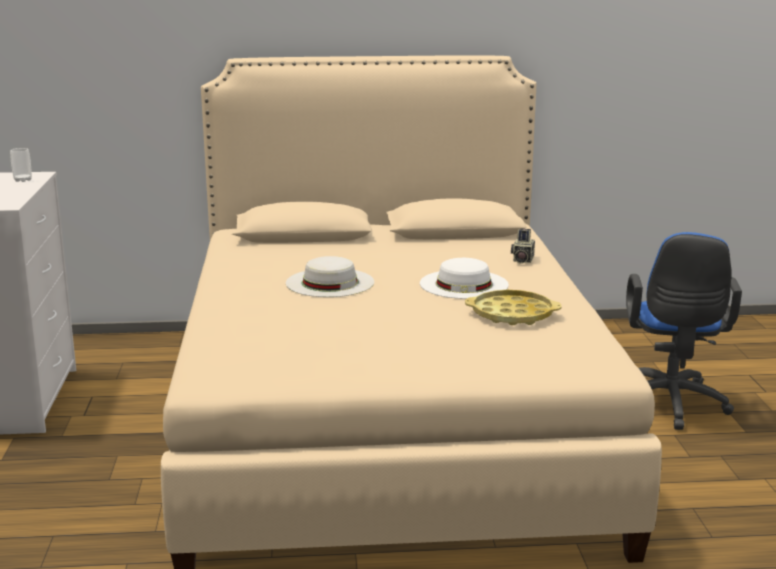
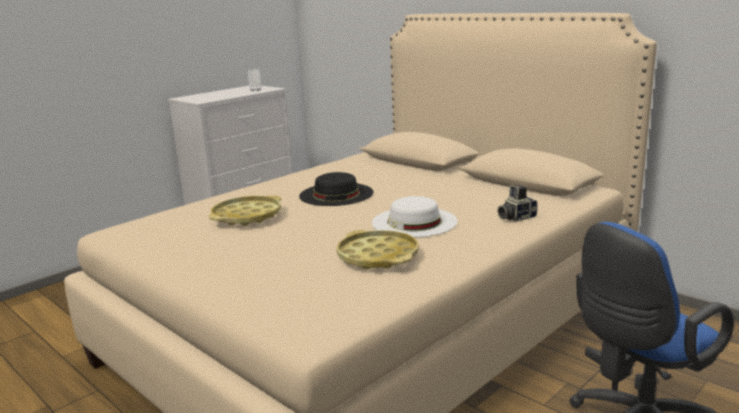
camera: 50 degrees right, 0 degrees up
white hat [286,256,374,297] -> black hat [299,172,373,206]
none -> yellow tray [209,195,281,226]

